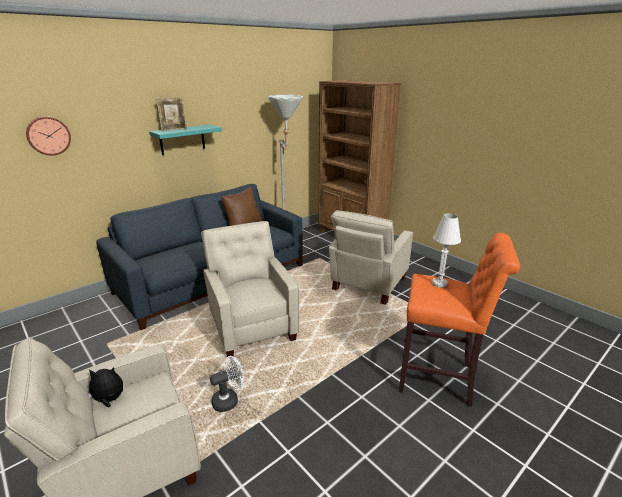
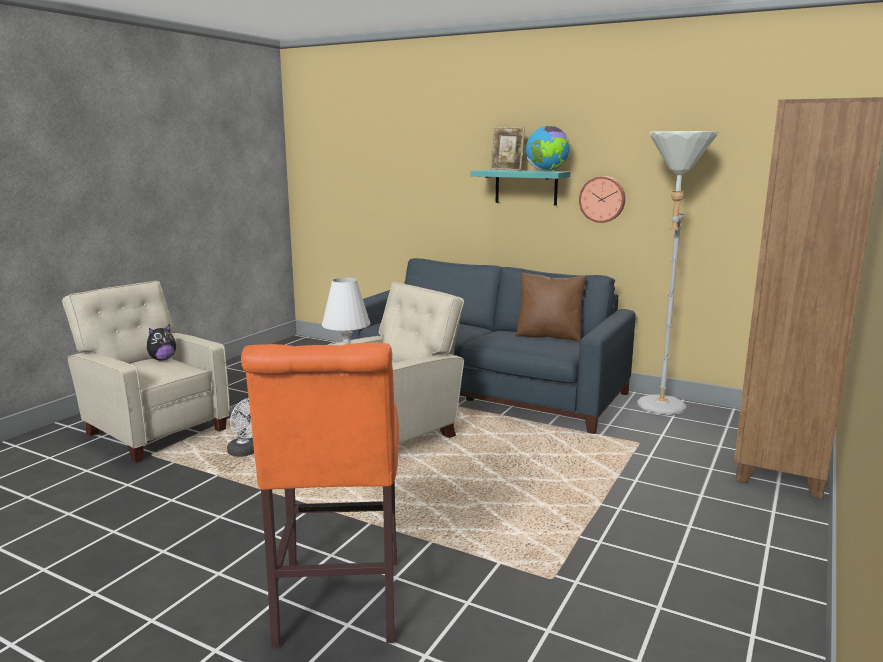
camera: 70 degrees right, 10 degrees down
wall clock [26,116,71,155] -> wall clock moved to [579,176,625,223]
plush toy [88,367,123,407] -> plush toy turned 75 degrees clockwise [147,324,176,361]
beige armchair [329,210,413,305] -> none
none -> globe [526,126,570,172]

